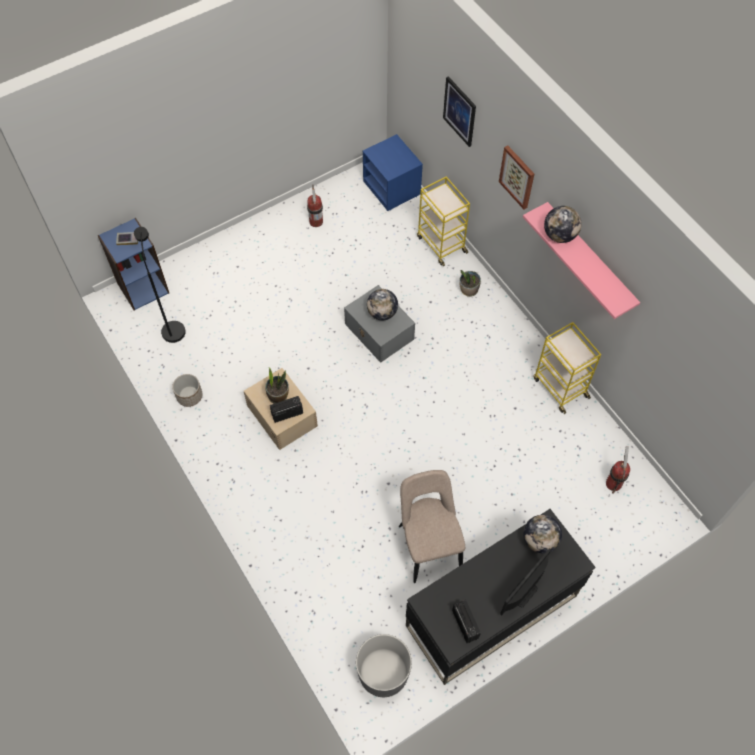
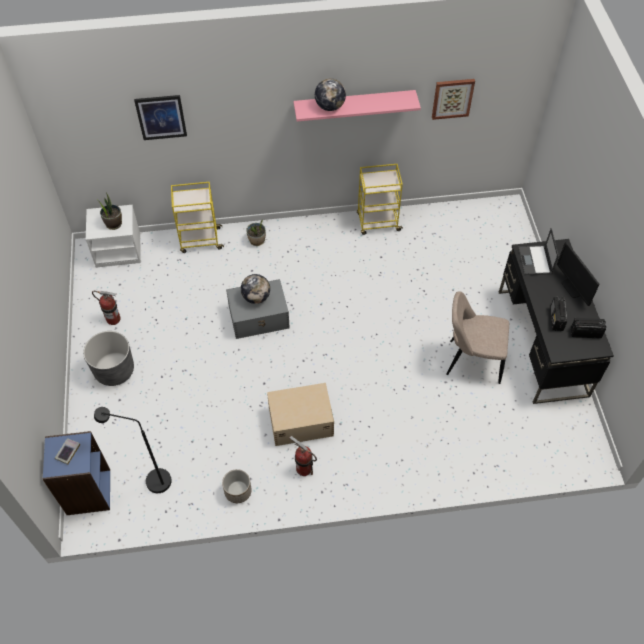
camera: 65 degrees left, 5 degrees down
potted plant [265,367,289,404] -> potted plant moved to [96,192,122,230]
radio [270,396,303,423] -> radio moved to [550,296,567,331]
grey planter [356,634,412,697] -> grey planter moved to [83,331,134,386]
blue nightstand [363,134,423,211] -> white nightstand [86,205,141,268]
picture [499,146,534,209] -> picture moved to [432,79,475,120]
globe [523,515,562,553] -> laptop [518,228,559,275]
fire extinguisher [606,446,630,494] -> fire extinguisher moved to [290,436,317,476]

